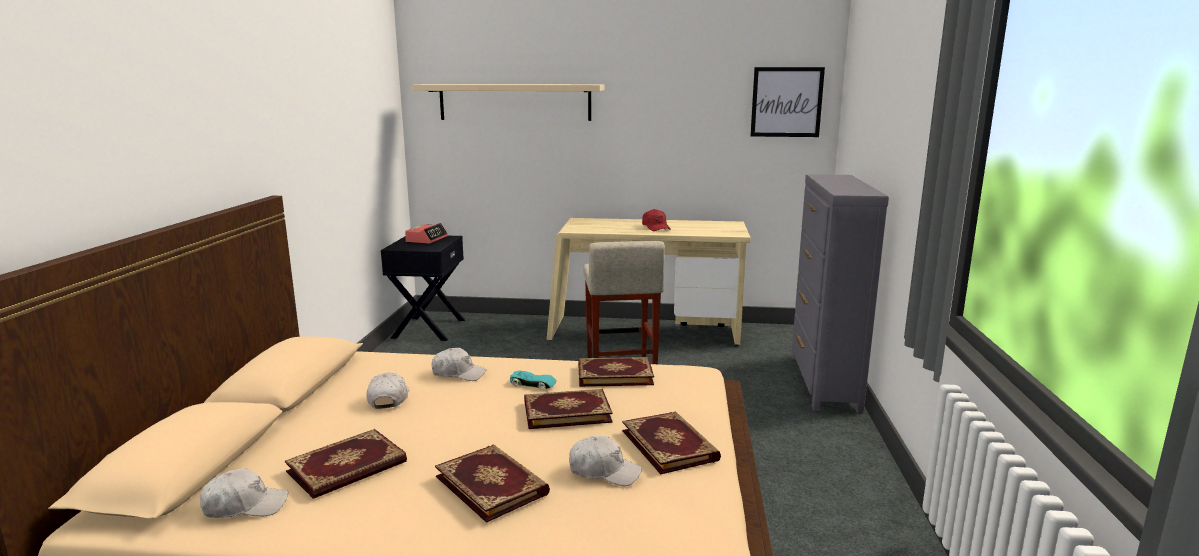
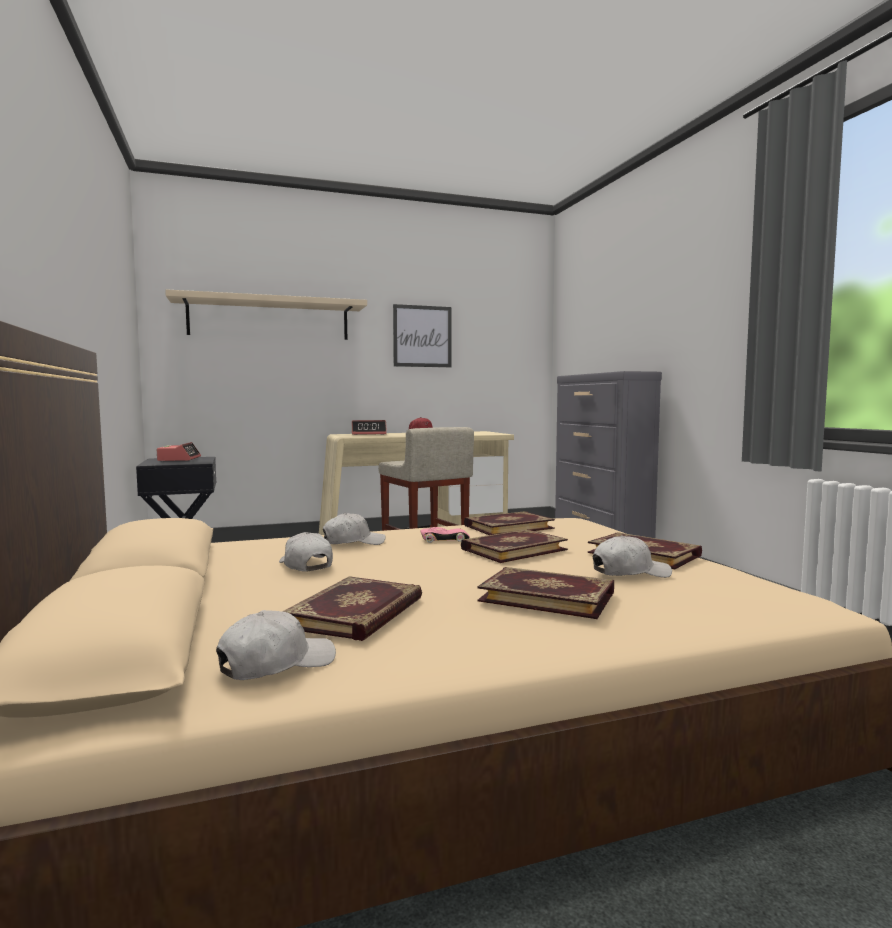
camera: 25 degrees left, 10 degrees down
turquoise toy car [510,371,556,390] -> pink toy car [421,527,470,543]
picture [750,67,825,137] -> picture moved to [393,304,452,367]
none -> alarm clock [352,420,387,435]

